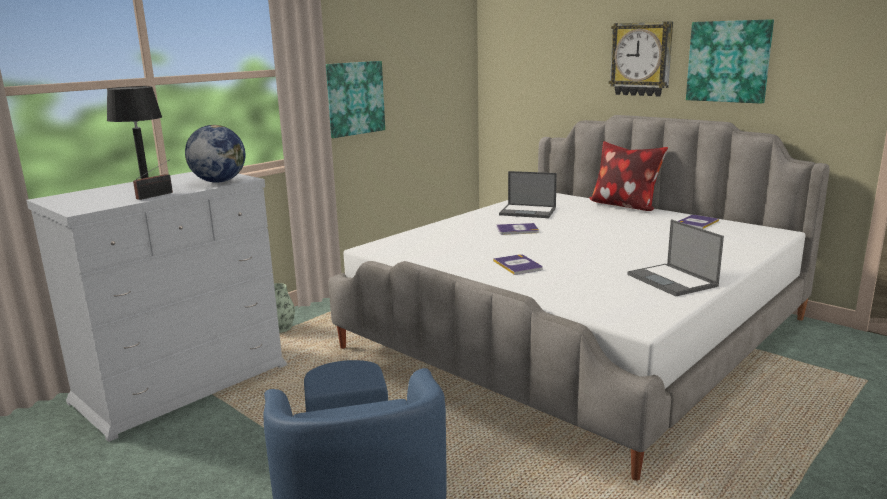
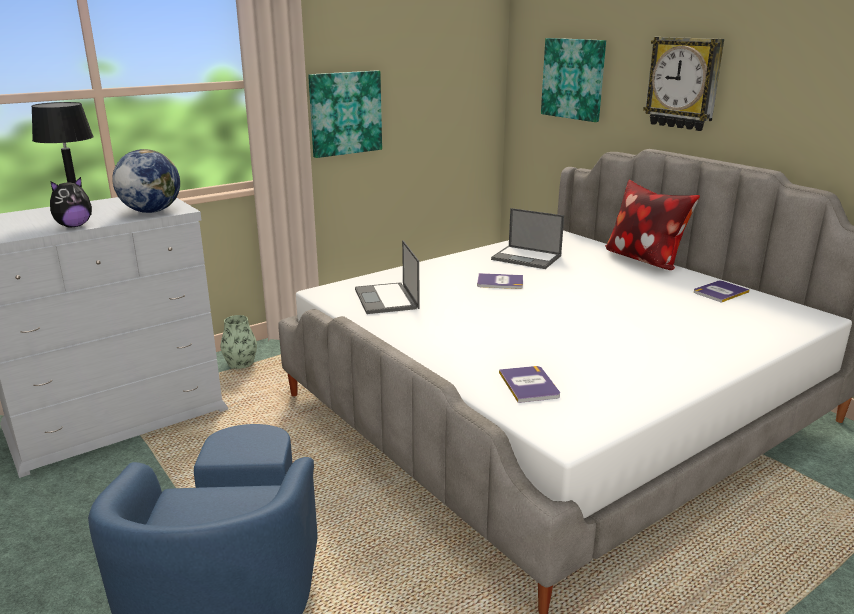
camera: 10 degrees right, 5 degrees up
radio [133,160,173,200] -> plush toy [50,177,92,227]
book [493,254,543,275] -> book moved to [499,366,560,403]
laptop [627,219,724,296] -> laptop moved to [355,240,419,314]
picture [686,19,774,104] -> picture moved to [541,38,606,122]

